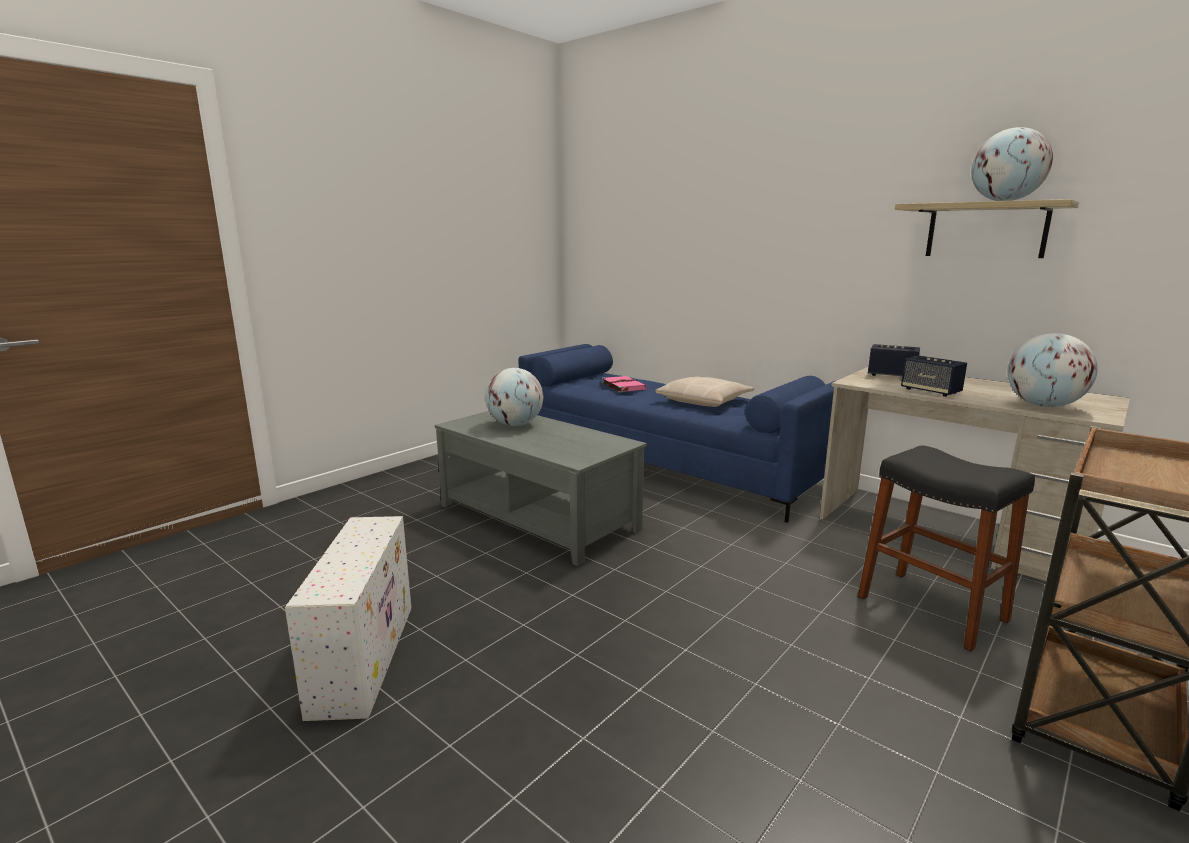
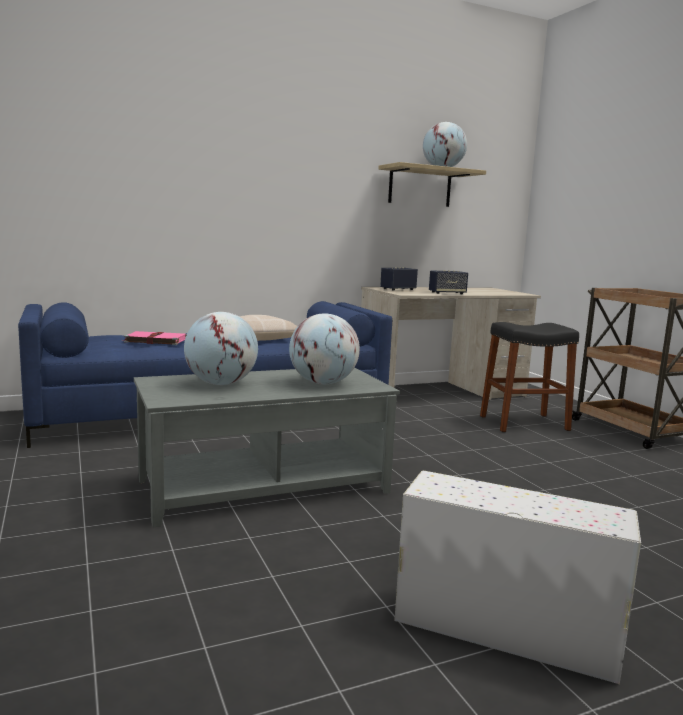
camera: 65 degrees left, 5 degrees down
globe [1007,333,1098,407] -> globe moved to [289,314,360,384]

